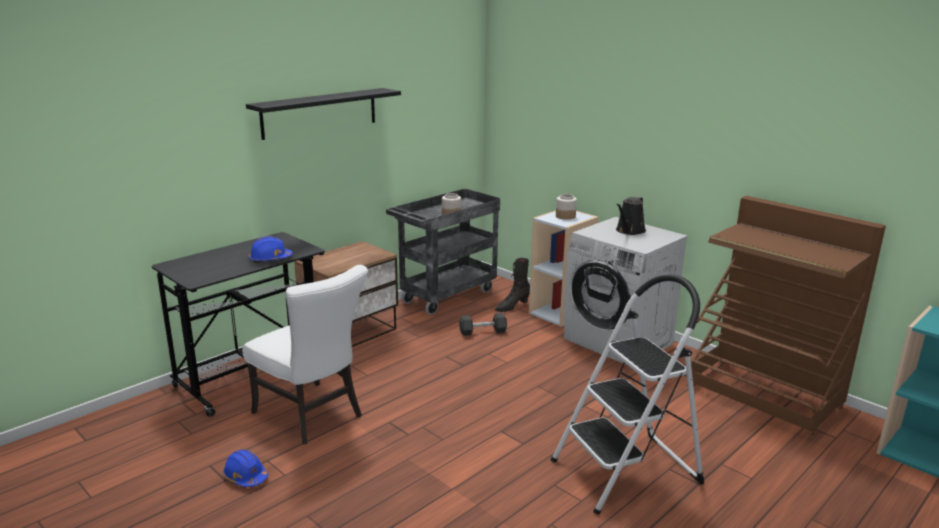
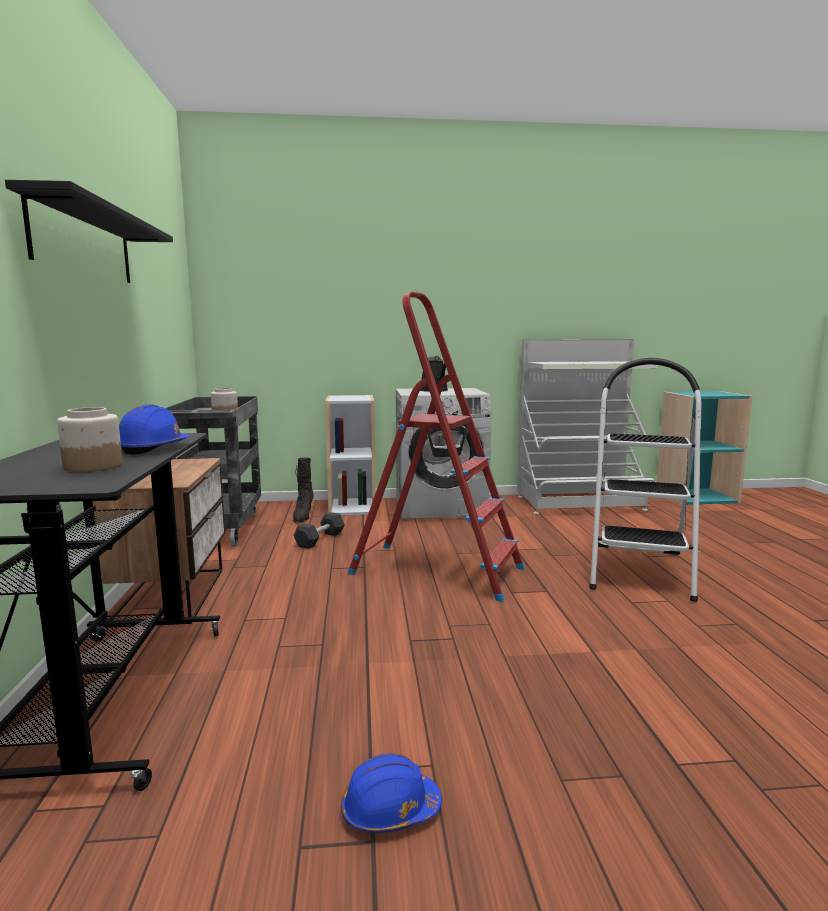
camera: 50 degrees left, 10 degrees down
white chair [243,265,368,444] -> none
jar [556,194,577,220] -> jar moved to [57,407,122,472]
brown shoe rack [686,196,886,438] -> white shoe rack [517,339,657,514]
none -> red step ladder [348,291,525,601]

